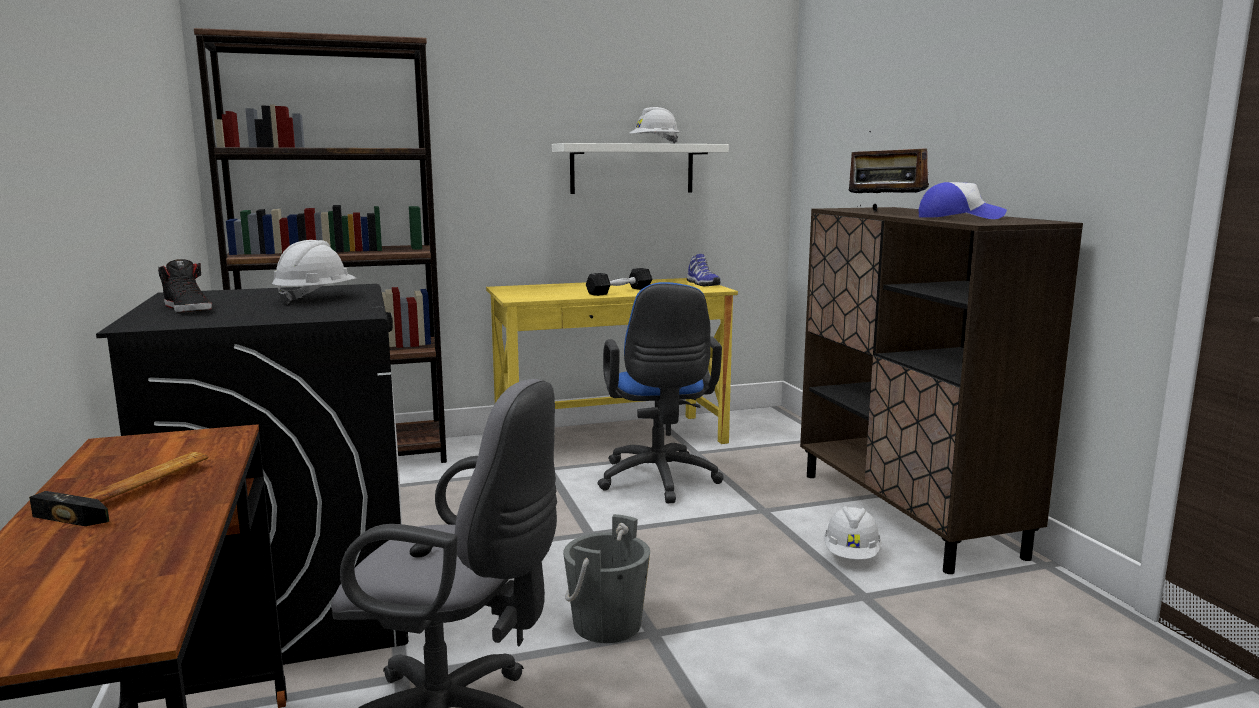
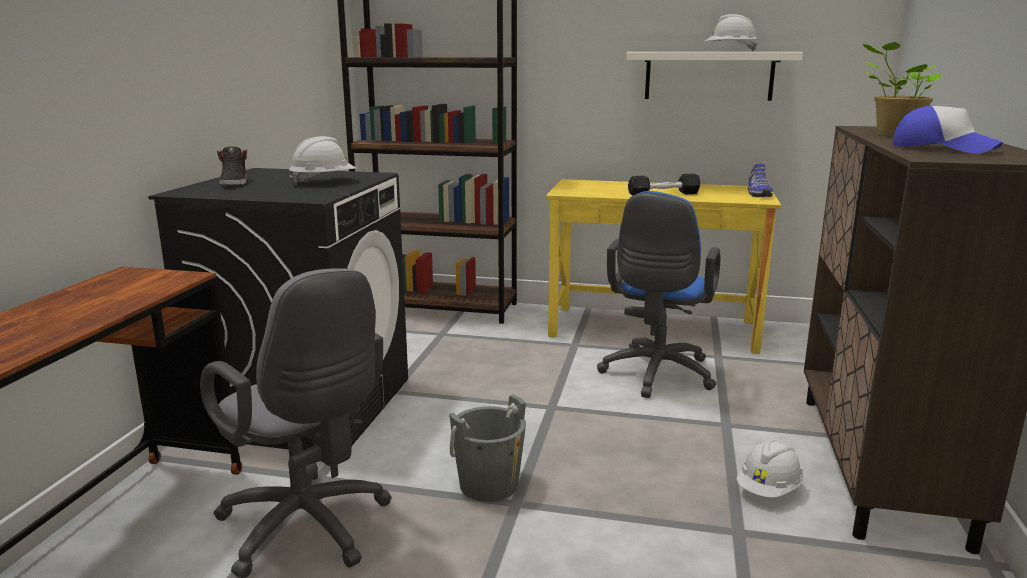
camera: 30 degrees right, 5 degrees up
hammer [29,452,208,526] -> none
radio [848,131,929,212] -> potted plant [861,42,942,137]

